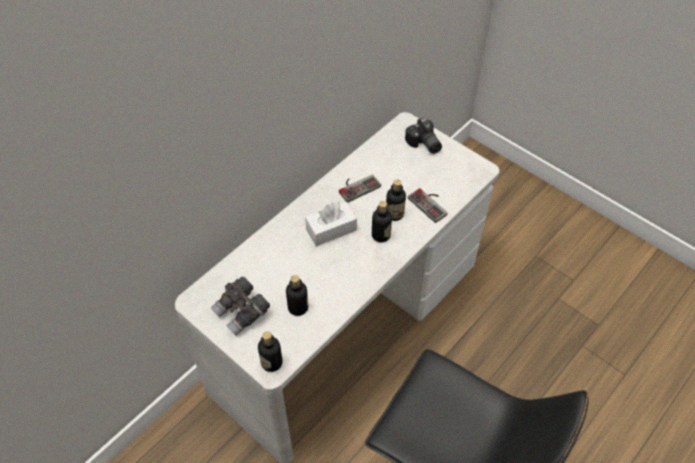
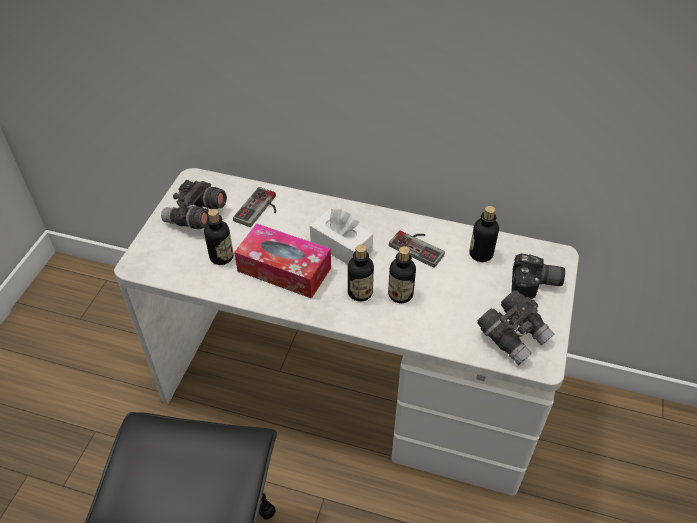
camera: 65 degrees right, 5 degrees down
bottle [258,331,282,372] -> bottle moved to [469,206,499,262]
camera [405,117,442,154] -> camera turned 120 degrees counterclockwise [512,254,565,299]
game controller [408,188,448,223] -> game controller moved to [233,187,276,227]
none -> tissue box [234,223,331,299]
none -> grey binoculars [477,290,555,365]

